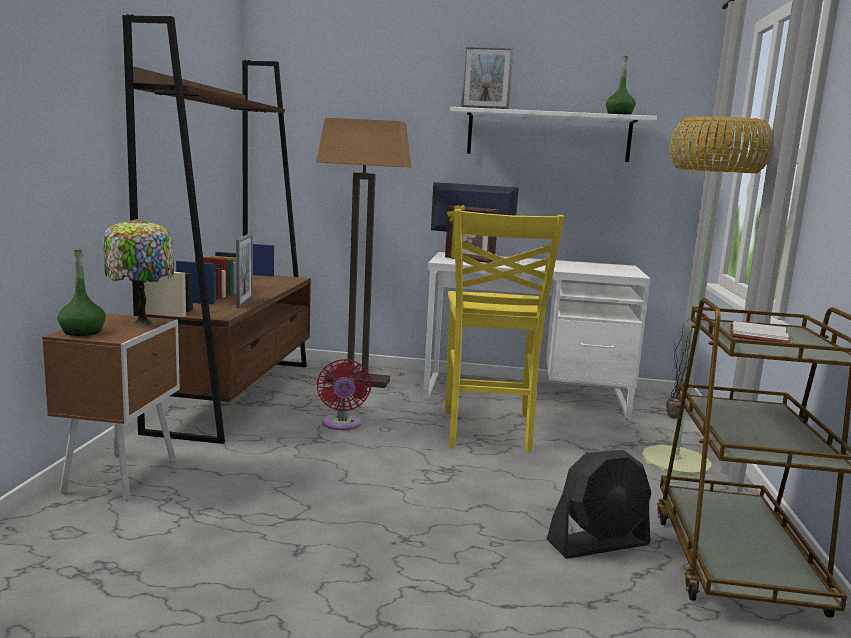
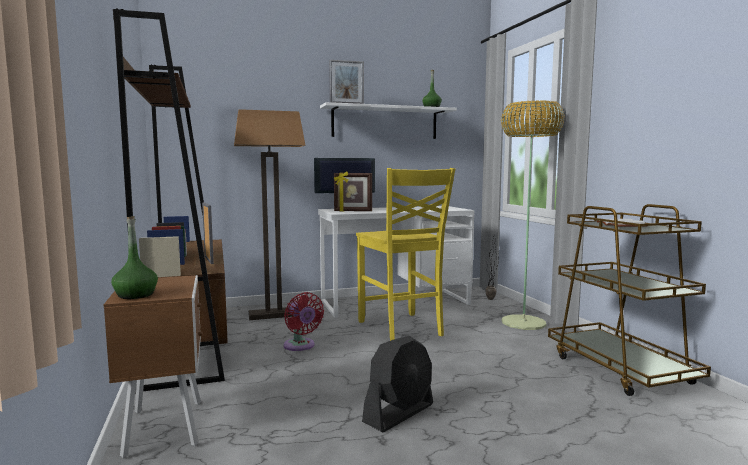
camera: 25 degrees left, 5 degrees down
table lamp [103,219,174,327] -> none
black fan [547,450,651,558] -> black fan moved to [362,336,433,432]

